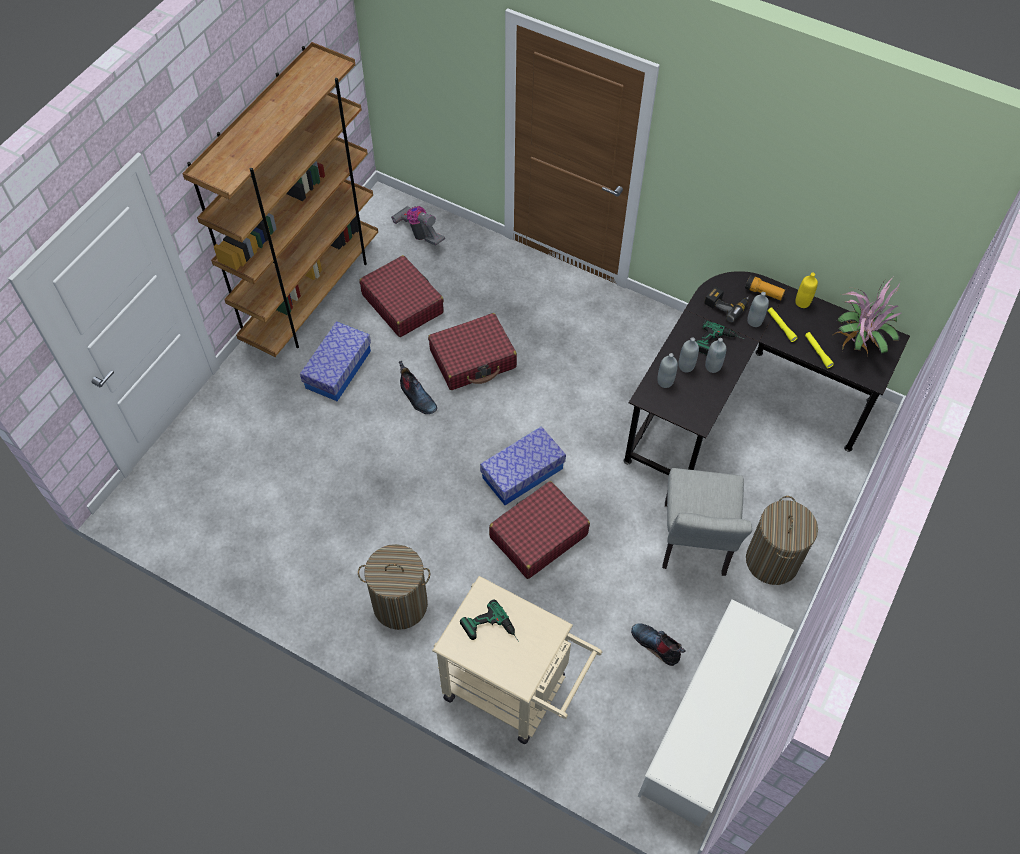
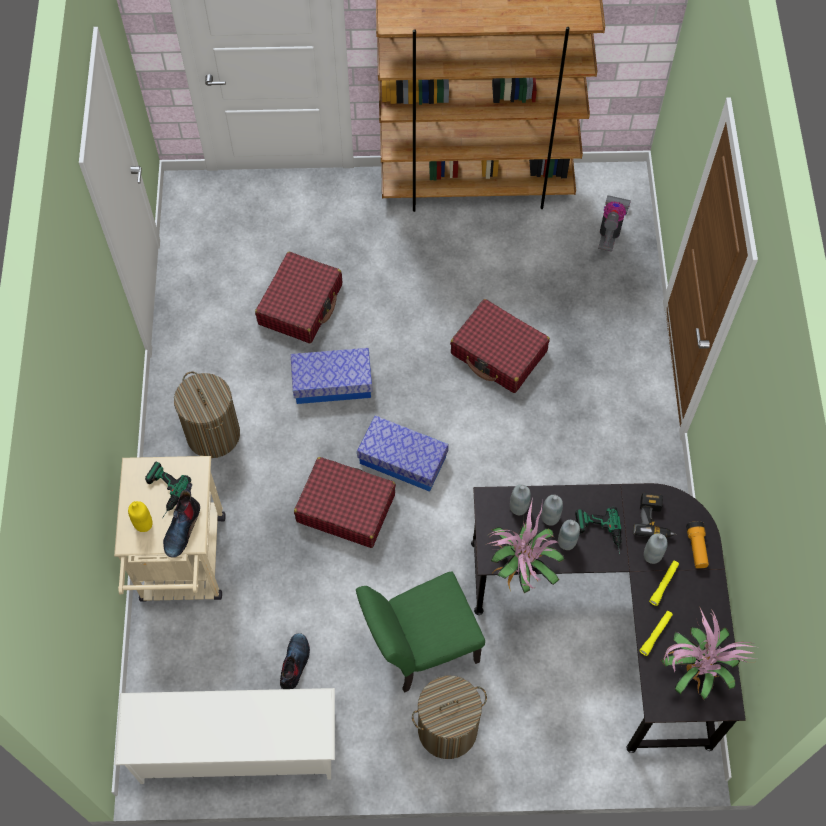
camera: 60 degrees right, 5 degrees up
storage box [300,321,371,401] -> storage box moved to [291,348,372,404]
red suitcase [359,255,444,337] -> red suitcase moved to [255,252,342,343]
boot [399,361,437,414] -> boot moved to [163,482,200,558]
grey chair [662,468,752,576] -> green chair [356,572,485,693]
yellow bottle [795,273,818,308] -> yellow bottle moved to [128,501,152,532]
none -> potted plant [488,496,565,593]

